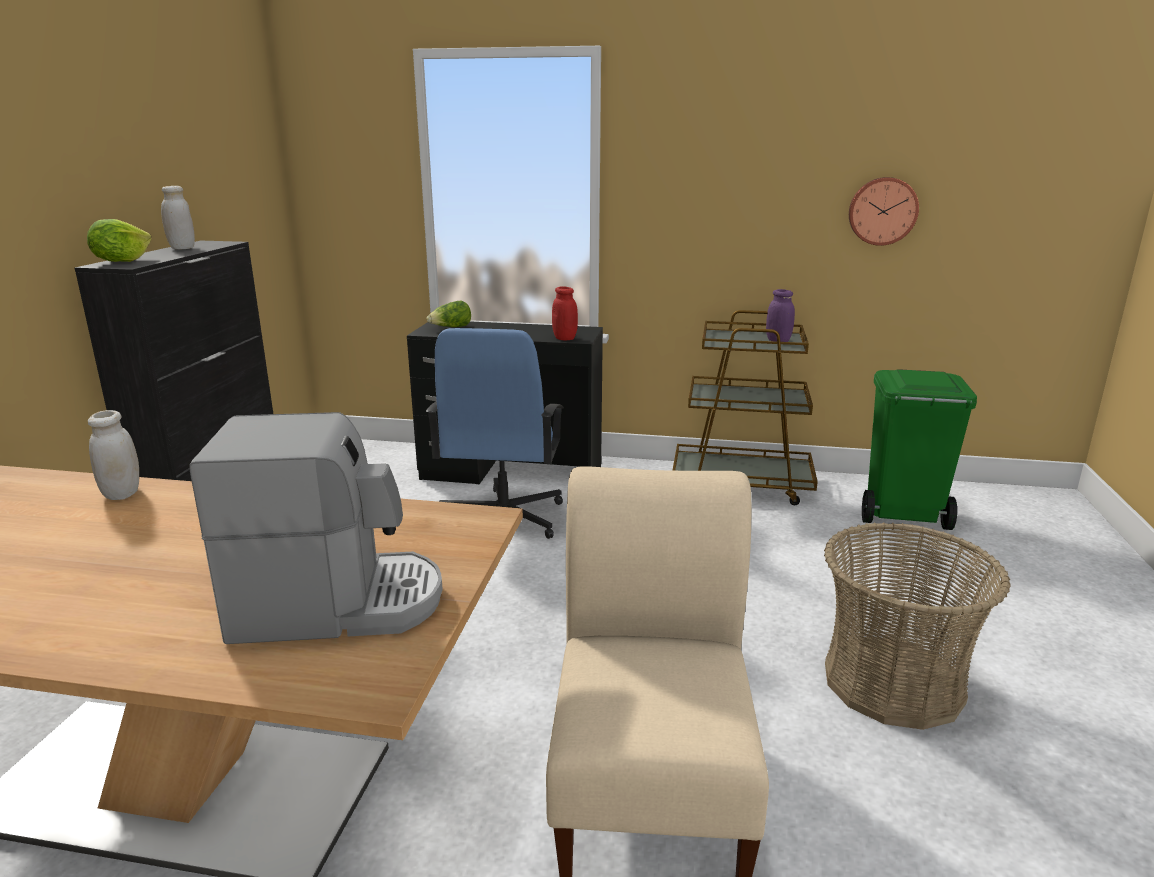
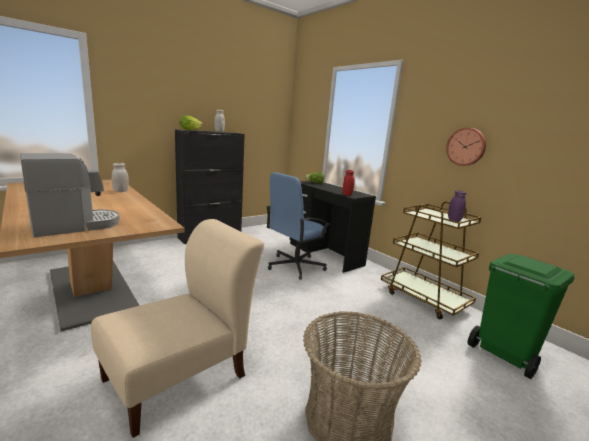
camera: 40 degrees right, 5 degrees down
coffee machine [189,412,443,644] -> coffee machine turned 75 degrees counterclockwise [20,153,120,237]
wall clock [849,177,919,246] -> wall clock moved to [446,128,486,166]

